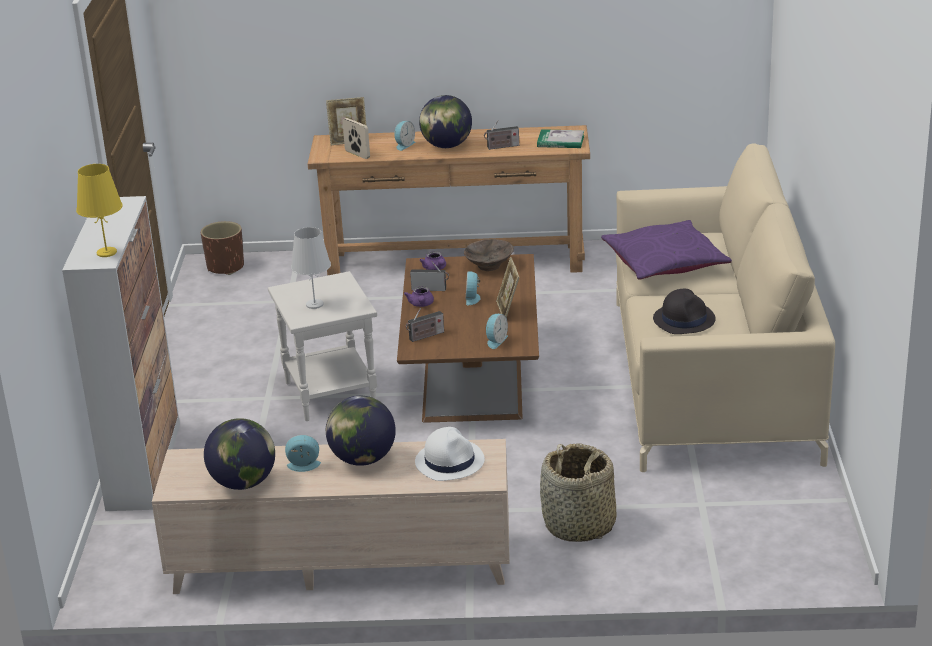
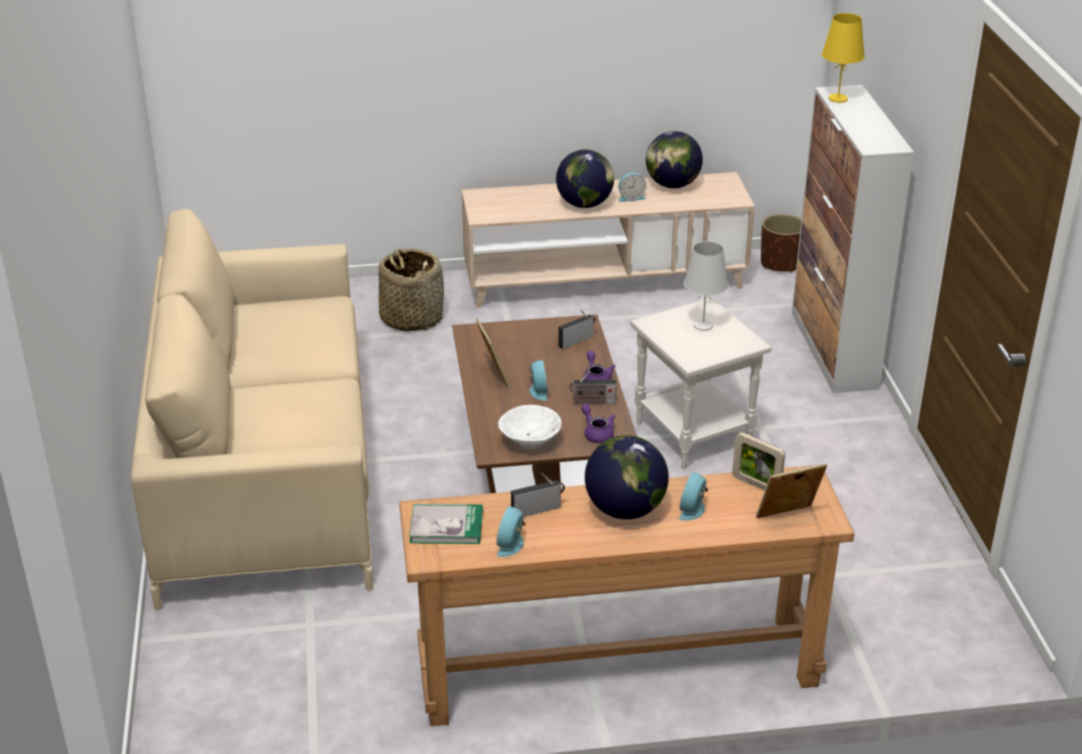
camera: 170 degrees right, 5 degrees up
brown planter [201,221,244,275] -> brown planter moved to [761,214,801,273]
white hat [415,427,485,481] -> none
brown bowl [464,239,514,271] -> white bowl [498,405,562,448]
alarm clock [486,314,508,349] -> alarm clock moved to [496,506,525,557]
purple pillow [601,220,732,280] -> none
black hat [653,289,716,334] -> none

